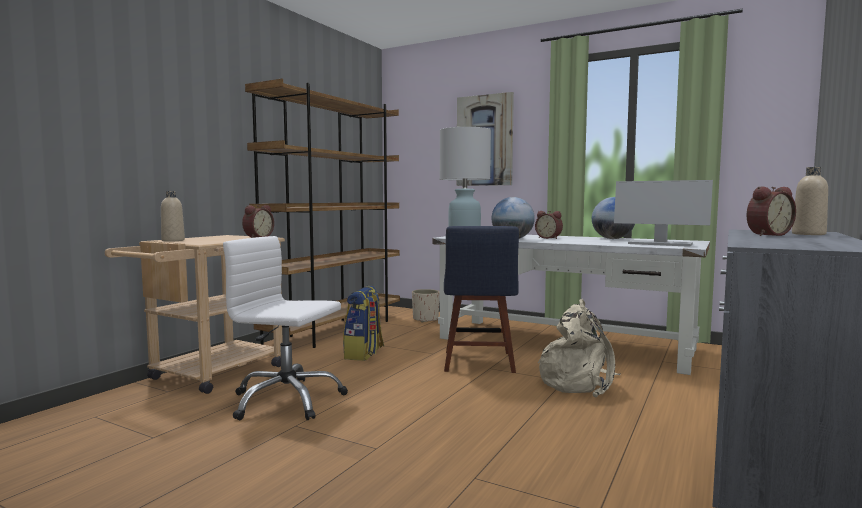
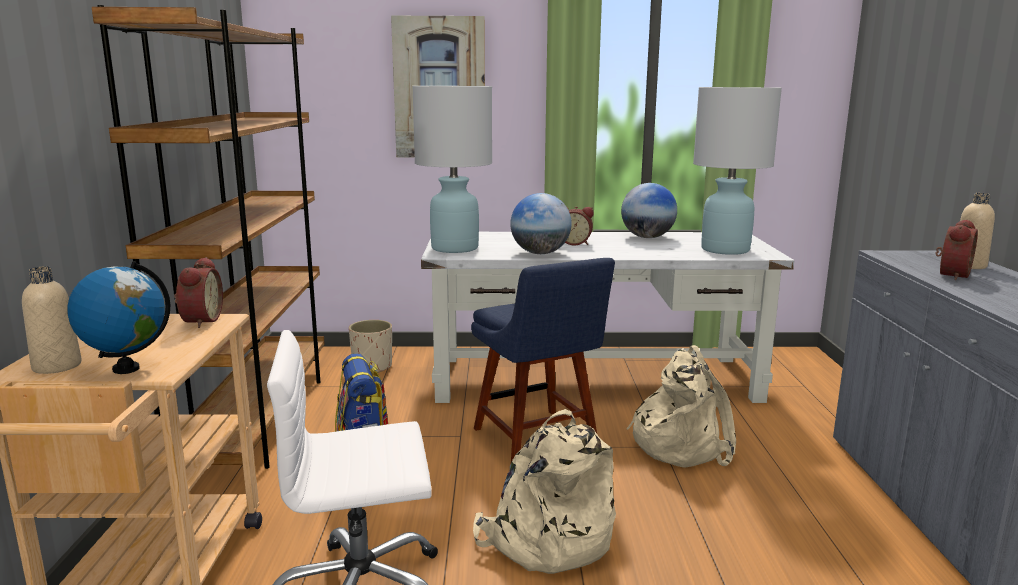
camera: 30 degrees left, 10 degrees up
monitor [614,180,713,247] -> white table lamp [693,87,782,255]
none -> globe [68,261,170,374]
none -> beige backpack [473,409,616,574]

